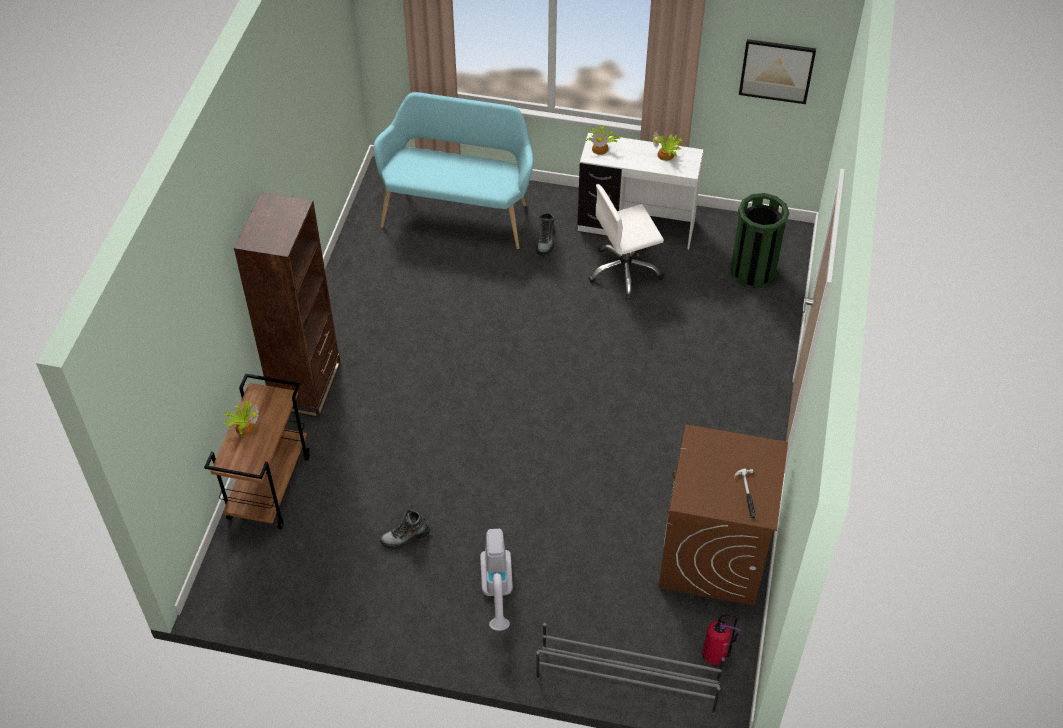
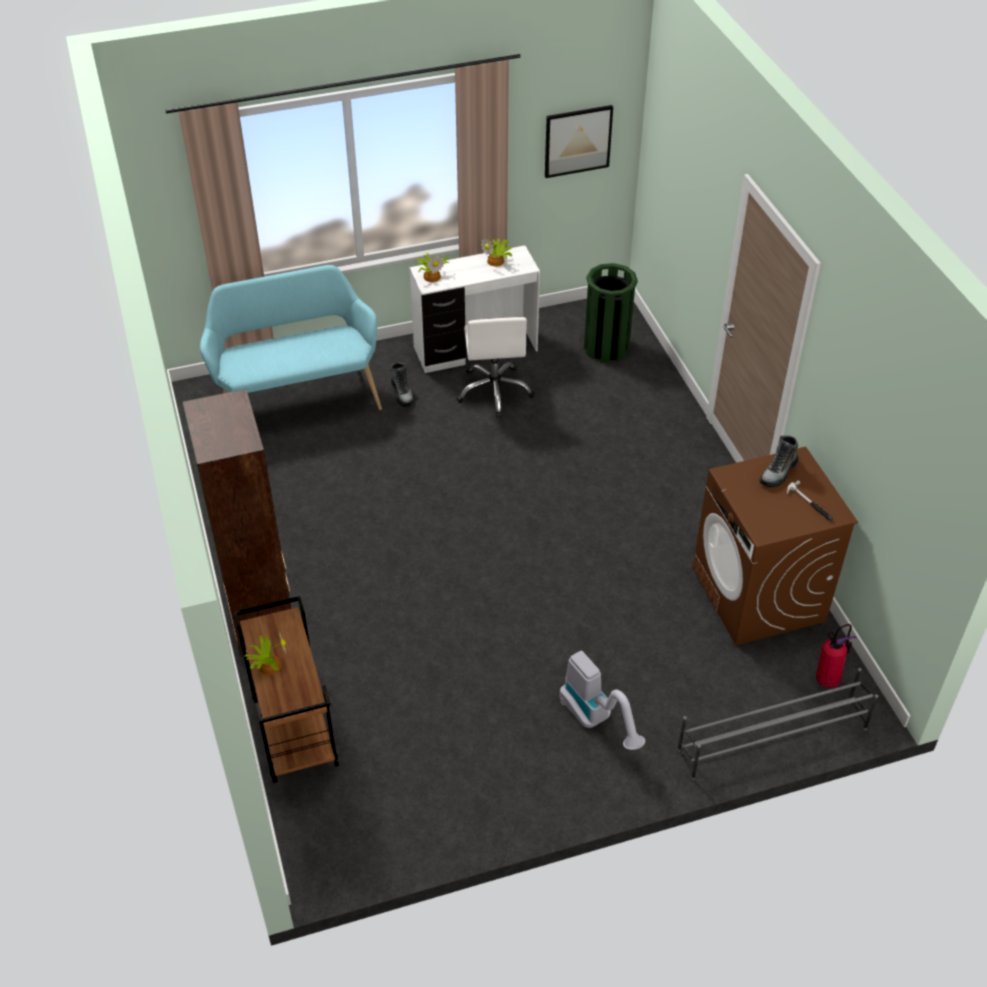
camera: 30 degrees left, 5 degrees down
boot [380,509,430,549] -> boot moved to [759,435,798,487]
white office chair [588,184,664,299] -> white office chair turned 45 degrees counterclockwise [457,317,535,417]

